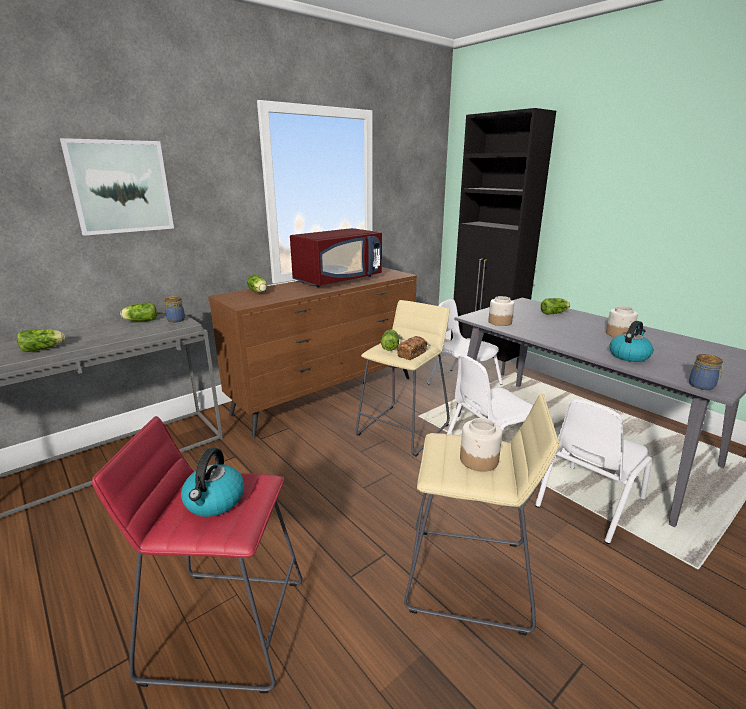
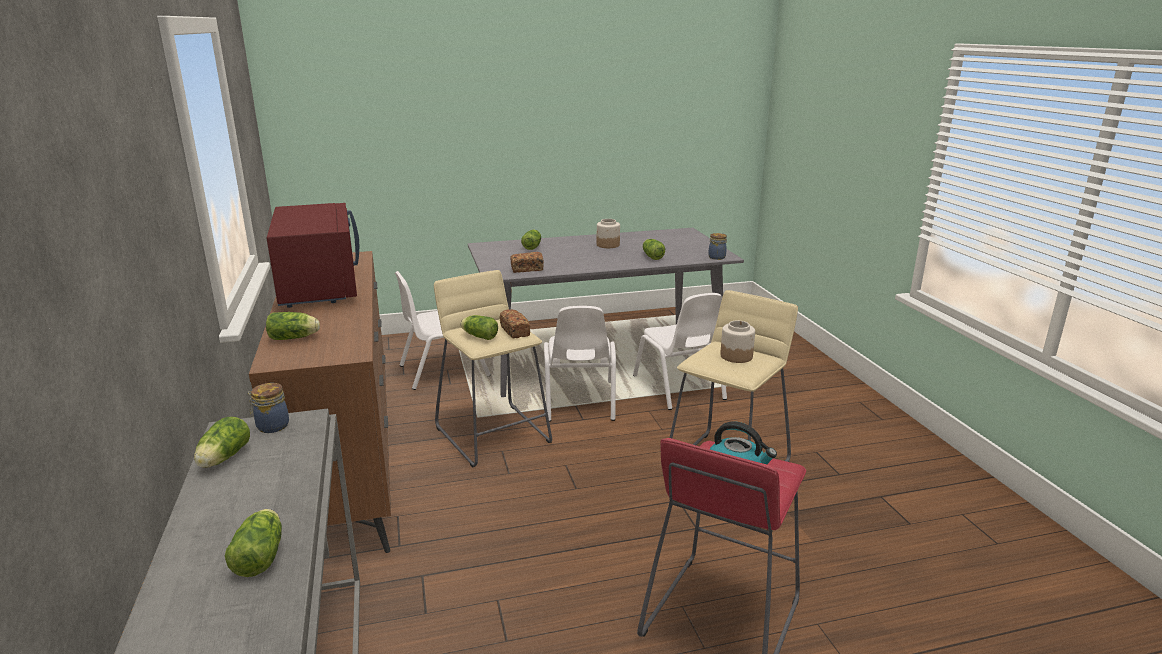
camera: 65 degrees left, 0 degrees up
picture [60,138,174,236] -> none
black cabinet [451,108,556,375] -> none
jar [488,296,514,326] -> bread [511,252,544,273]
kettle [610,321,653,362] -> lettuce [643,239,665,260]

